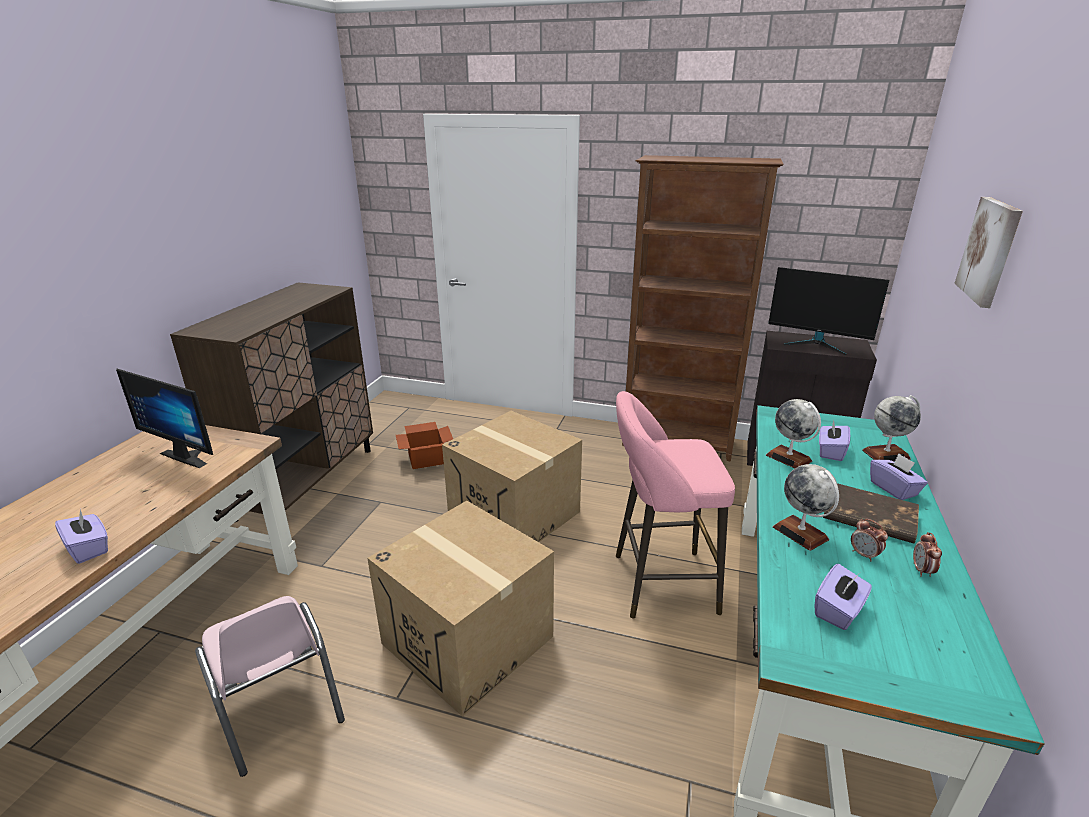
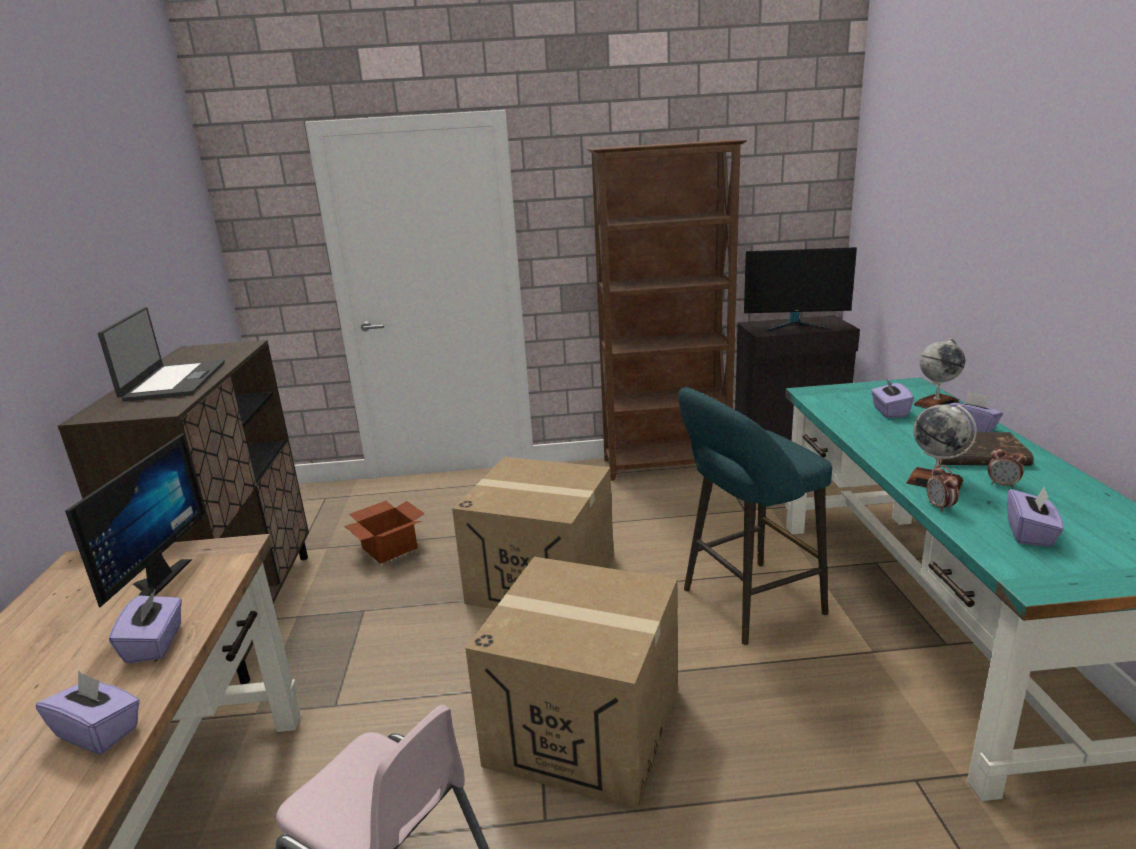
camera: 20 degrees left, 5 degrees down
monitor [116,369,213,468] -> monitor turned 90 degrees counterclockwise [65,433,206,608]
pink stool [616,391,735,619] -> turquoise stool [678,387,832,645]
globe [766,399,821,468] -> none
alarm clock [913,532,942,577] -> alarm clock moved to [926,465,959,512]
picture [955,197,1023,308] -> none
none -> laptop [98,307,225,401]
none -> purple tissue box [109,590,182,664]

